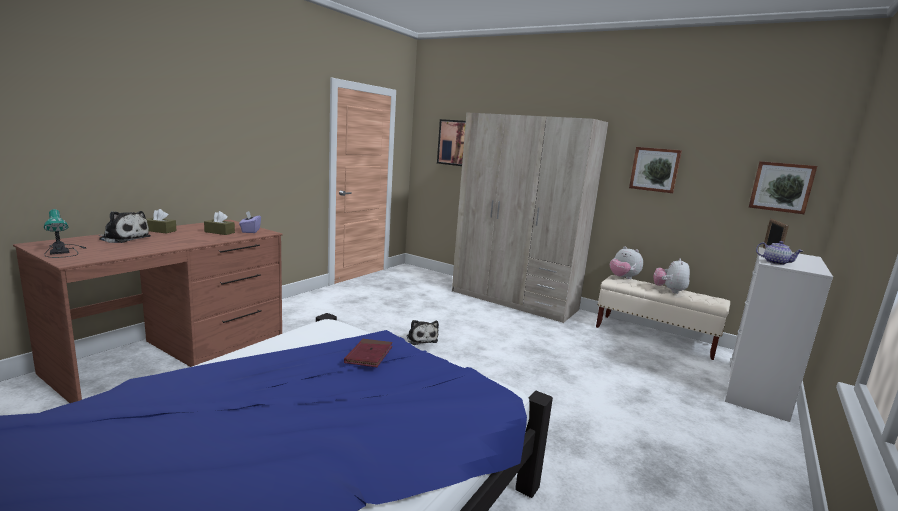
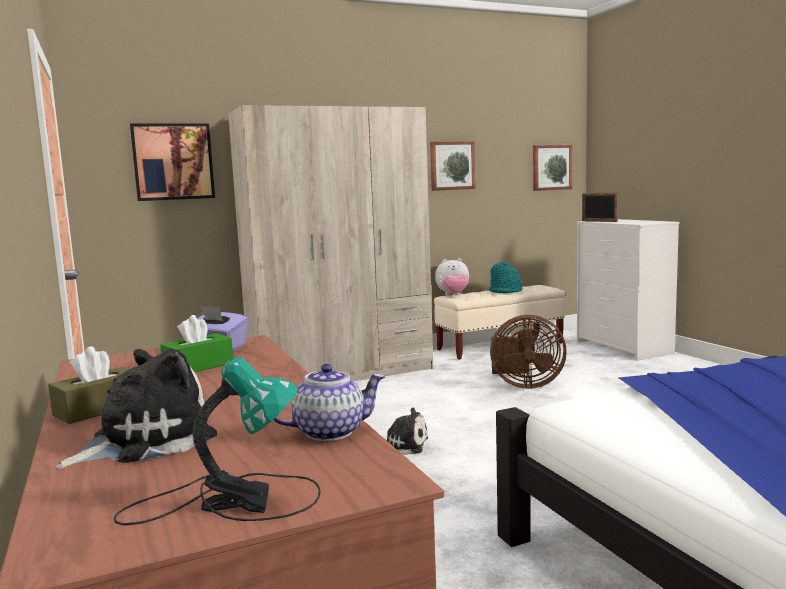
camera: 55 degrees left, 5 degrees down
brown tissue box [204,211,235,235] -> green tissue box [160,315,233,372]
red book [344,339,393,367] -> none
plush toy [653,258,690,294] -> turquoise hat [489,262,522,293]
teapot [756,241,803,265] -> teapot moved to [273,364,385,441]
none -> brown fan [490,315,567,389]

